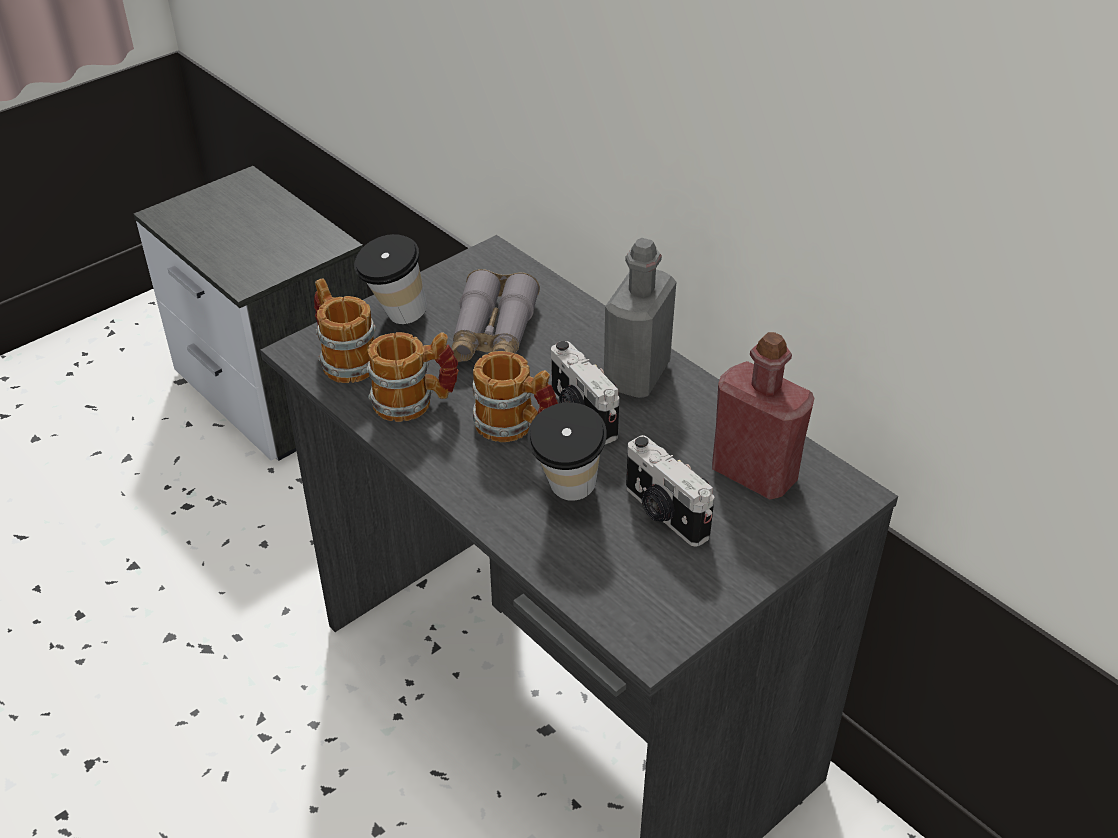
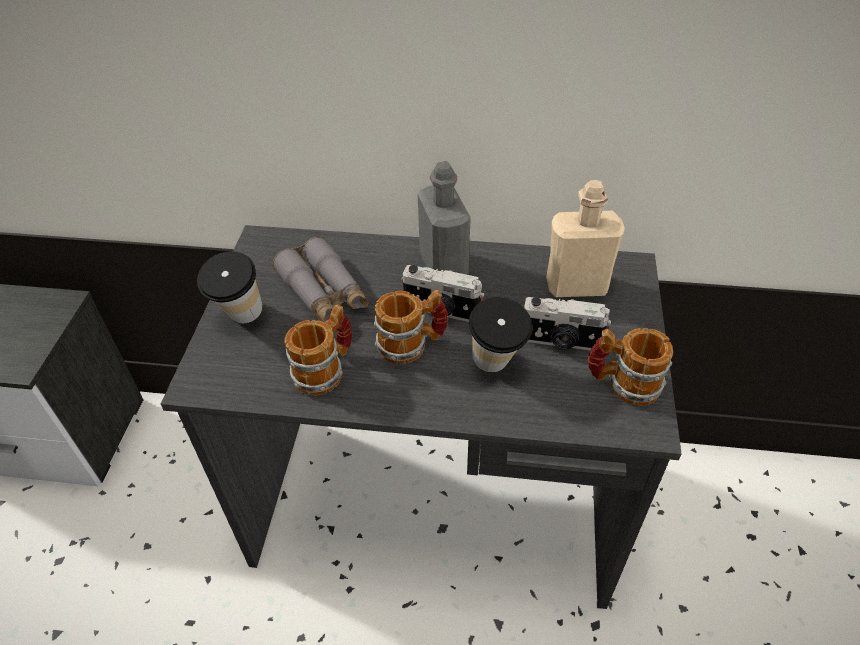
camera: 40 degrees left, 5 degrees up
mug [314,278,376,383] -> mug moved to [588,328,673,406]
red bottle [712,332,815,500] -> beige bottle [546,180,625,297]

